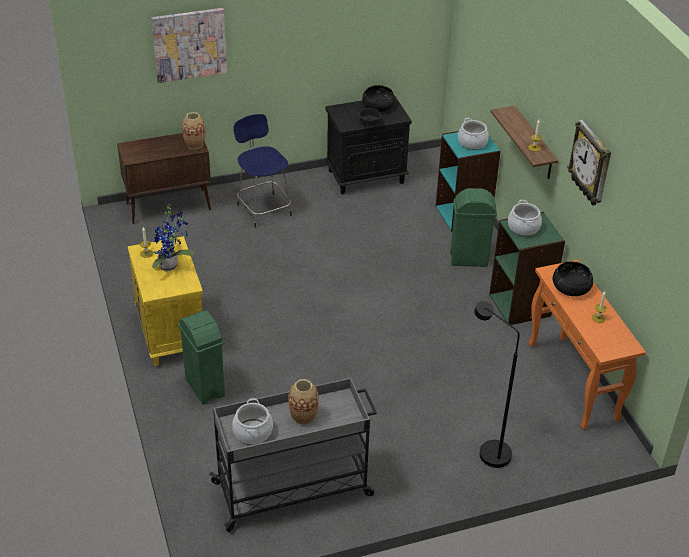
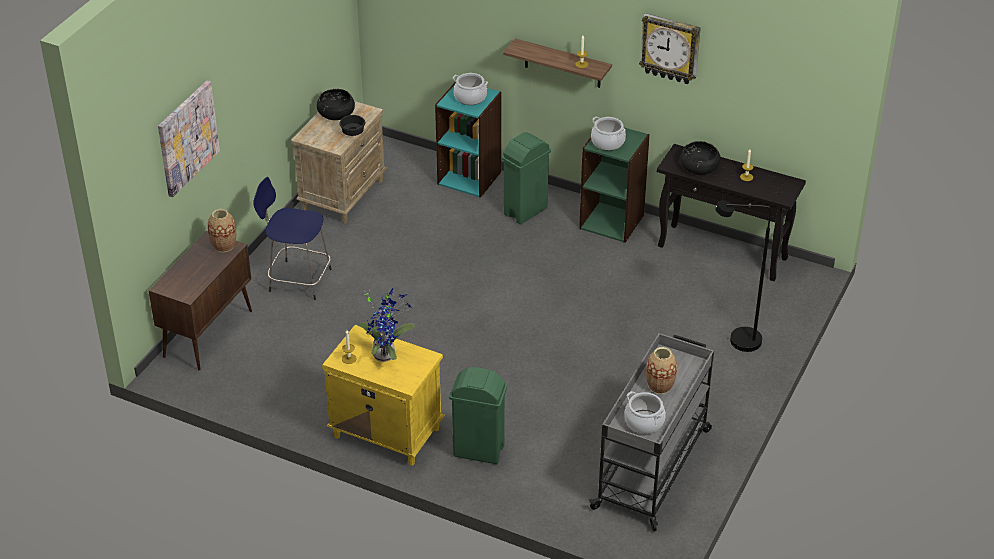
camera: 45 degrees left, 0 degrees up
black nightstand [325,95,412,194] -> beige nightstand [291,101,387,224]
orange console table [529,260,646,430] -> black console table [656,144,806,281]

